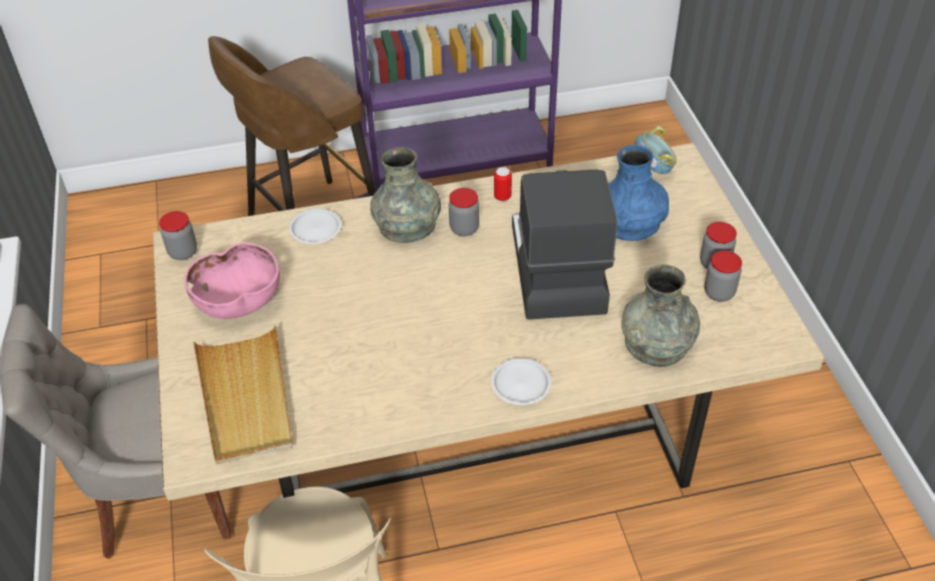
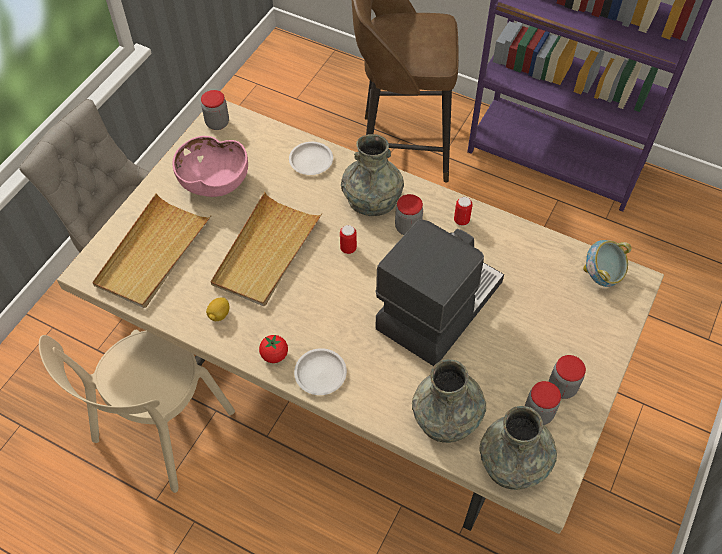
camera: 40 degrees right, 10 degrees up
blue vase [609,145,669,241] -> none
none -> lemon [206,297,229,321]
none -> beige tray [211,192,323,306]
none -> tomato [259,335,288,363]
none -> can [340,225,357,254]
none -> grey vase [479,406,557,490]

